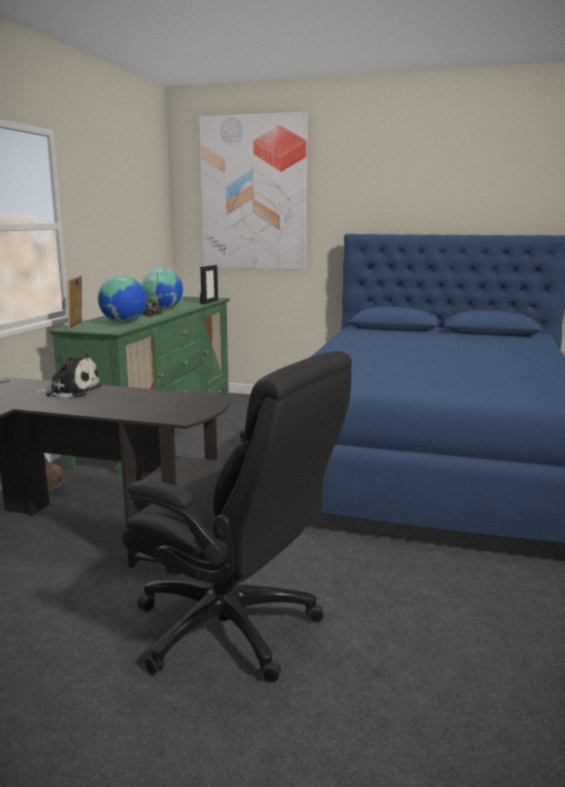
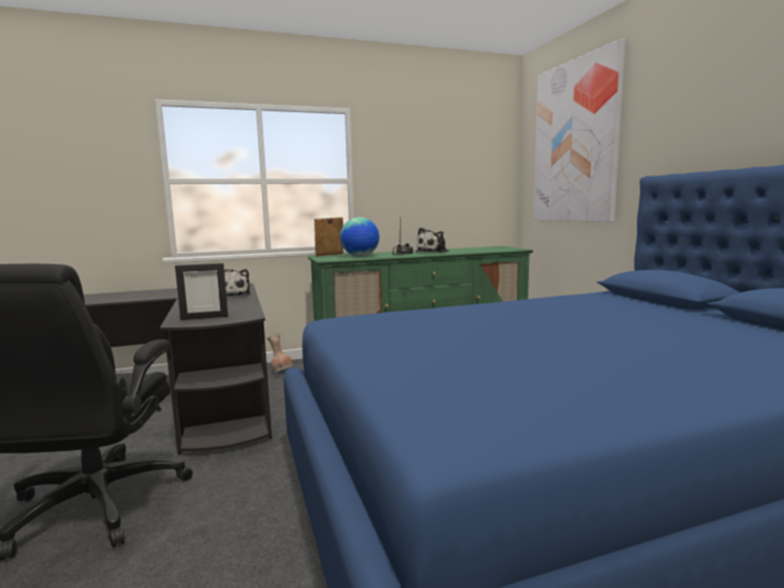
camera: 55 degrees right, 5 degrees down
globe [141,268,183,310] -> plush toy [415,228,449,253]
picture frame [200,265,218,304] -> picture frame moved to [175,263,228,320]

